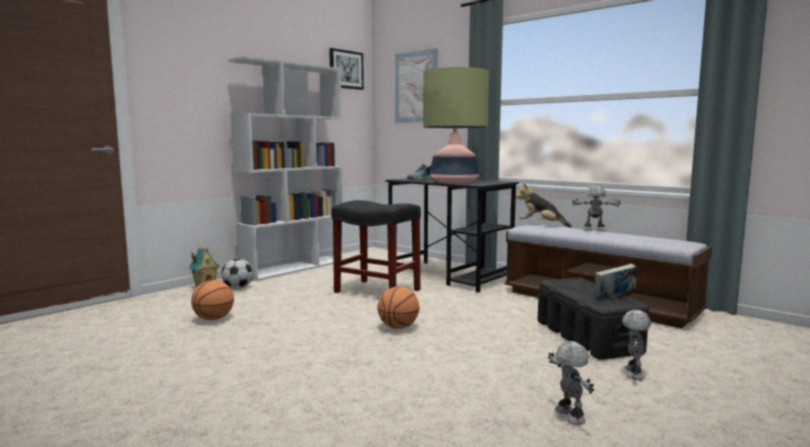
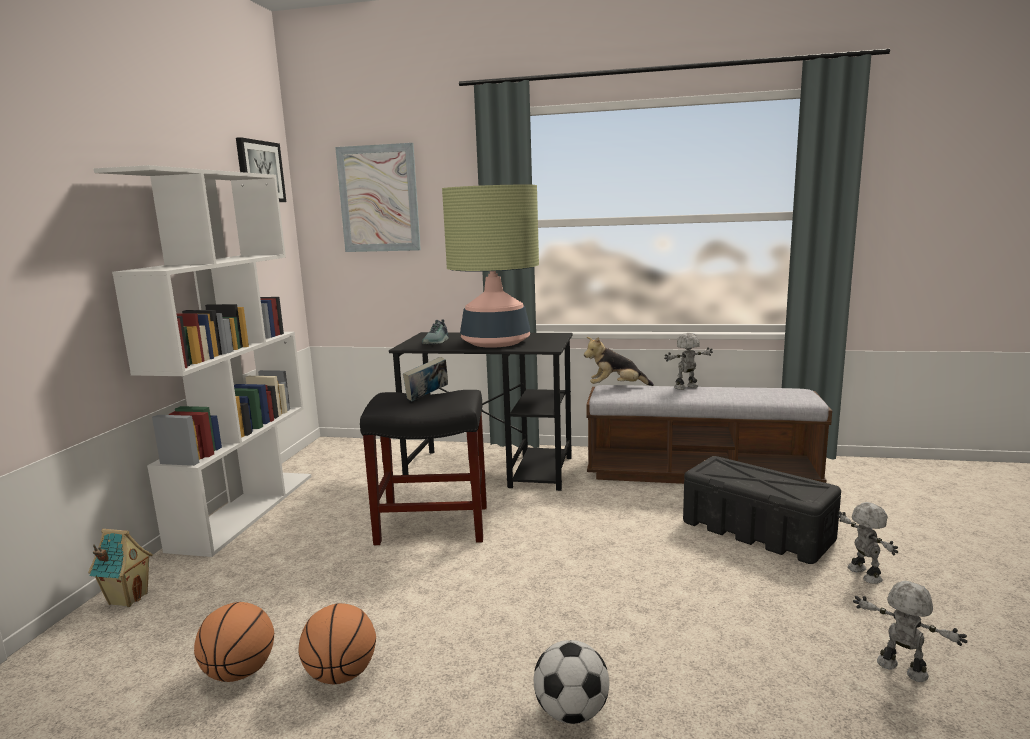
camera: 30 degrees left, 5 degrees up
football [221,258,253,289] -> football moved to [534,640,609,724]
basketball [377,286,420,329] -> basketball moved to [298,603,376,684]
book [595,264,637,298] -> book moved to [403,357,448,401]

